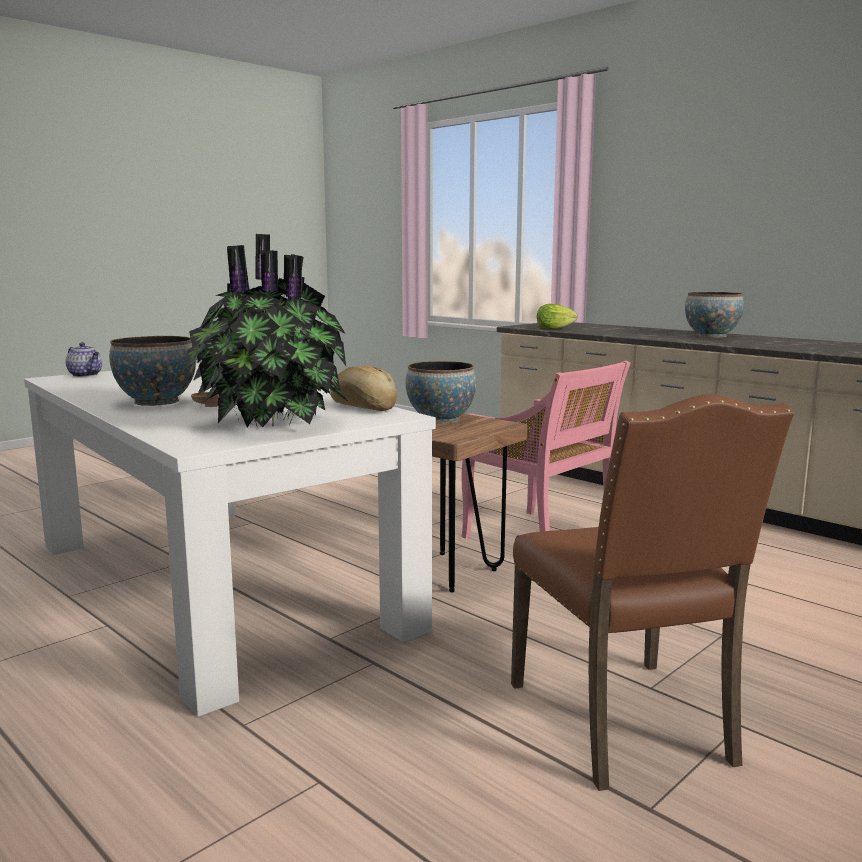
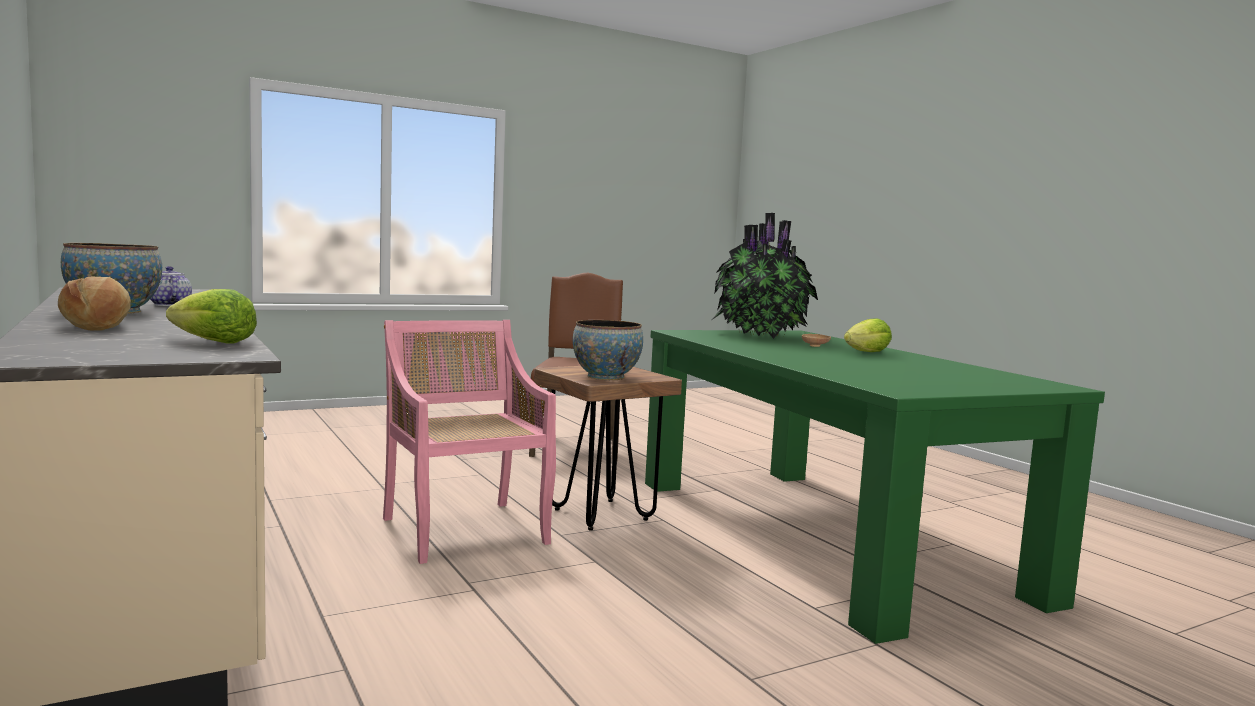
camera: 165 degrees left, 5 degrees down
white dining table [24,363,436,717] -> green dining table [645,330,1105,644]
teapot [65,342,102,377] -> teapot moved to [150,266,192,306]
bowl [109,336,196,406] -> lettuce [844,318,892,352]
bread [330,366,397,411] -> bread moved to [58,277,131,330]

